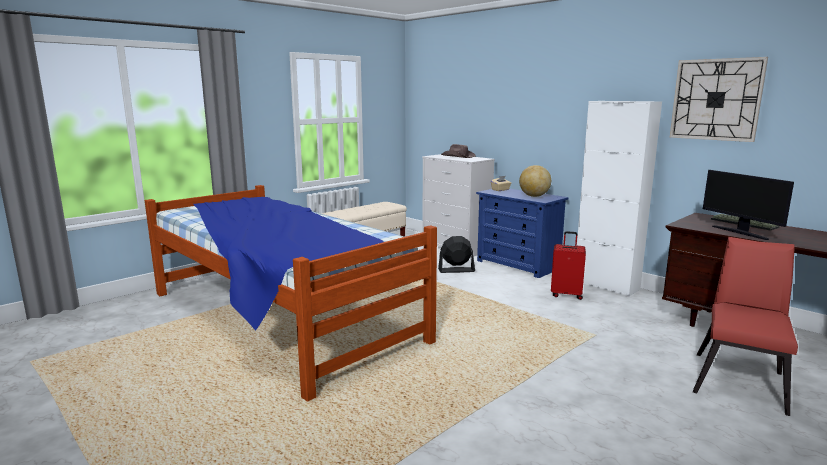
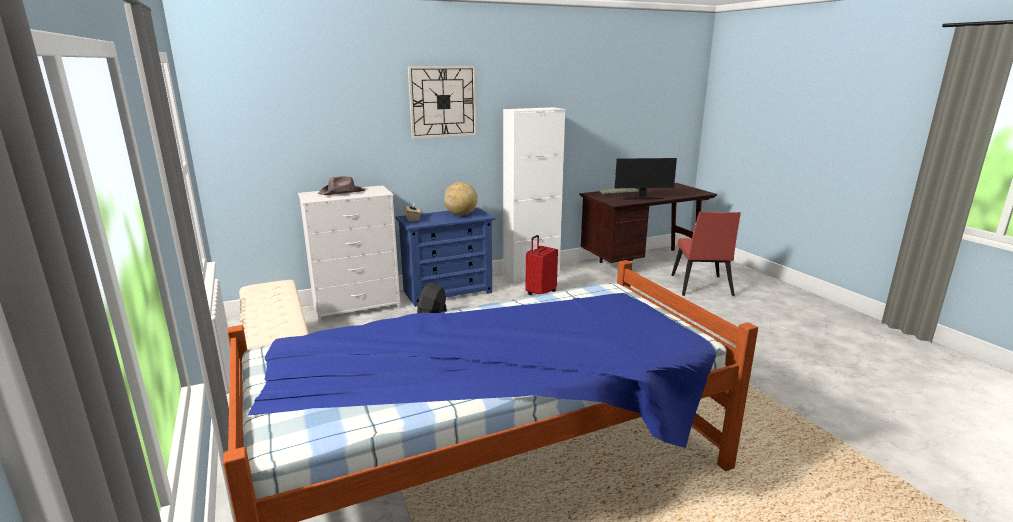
camera: 70 degrees left, 5 degrees up
wall clock [670,57,768,142] -> wall clock moved to [408,66,477,139]
red chair [693,237,798,416] -> red chair turned 135 degrees counterclockwise [671,211,741,296]

